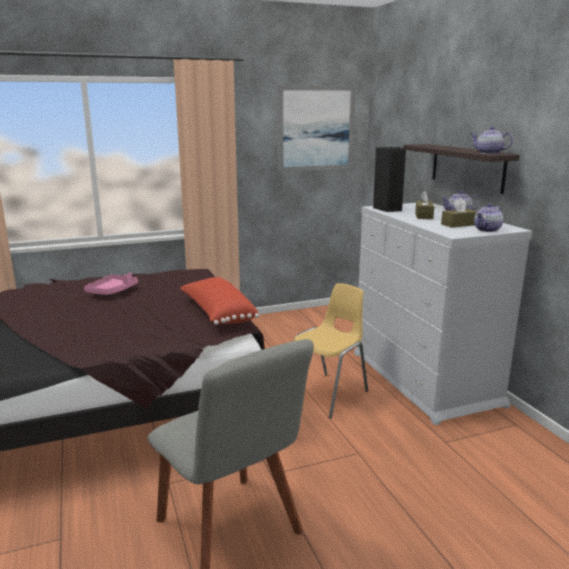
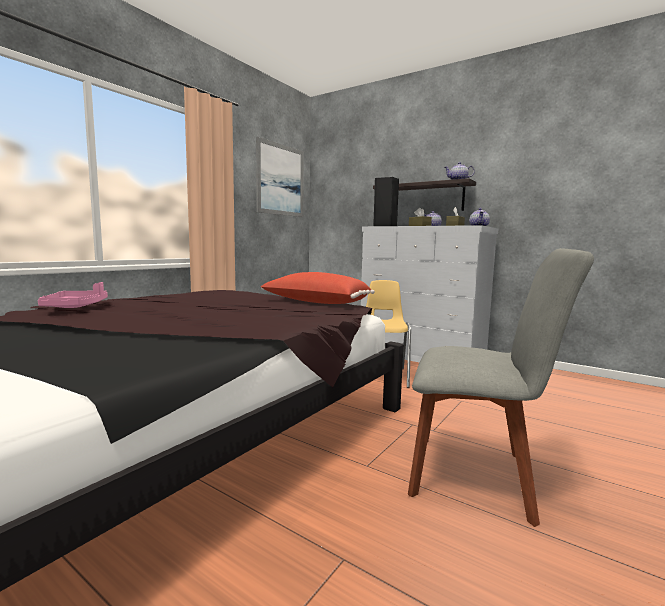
camera: 35 degrees left, 10 degrees down
pink tray [84,272,138,295] -> pink tray moved to [38,282,108,308]

